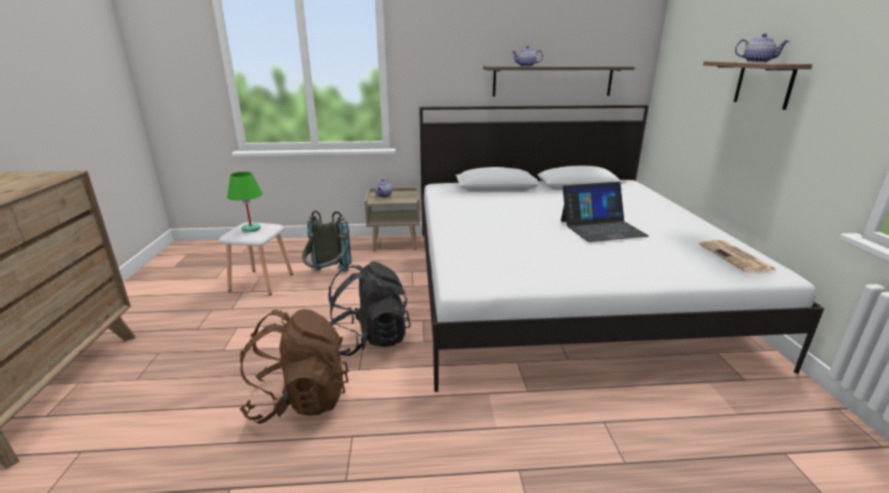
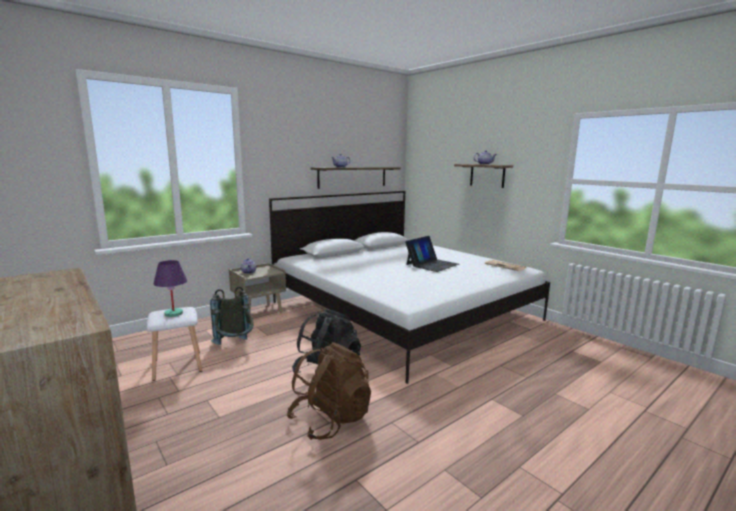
camera: 35 degrees left, 10 degrees down
green table lamp [227,172,263,232] -> purple table lamp [154,260,187,317]

